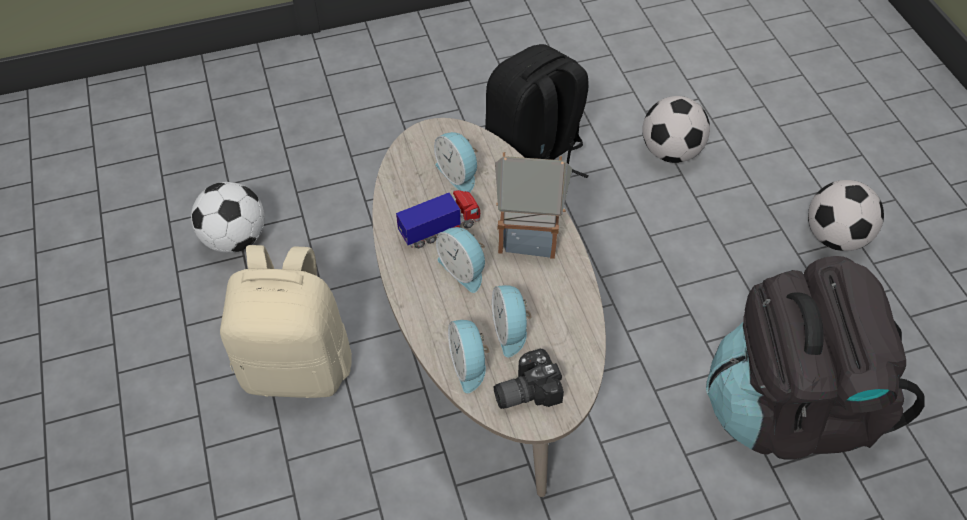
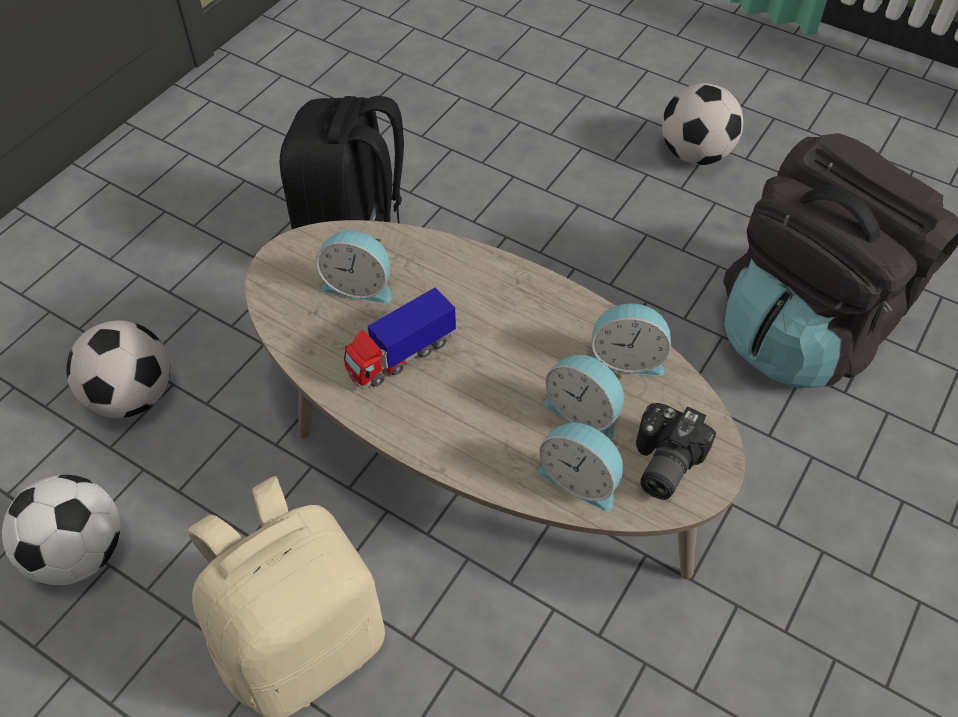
camera: 40 degrees left, 0 degrees up
toy truck [396,190,480,248] -> toy truck turned 150 degrees counterclockwise [344,287,456,390]
alarm clock [436,227,485,293] -> alarm clock moved to [590,303,671,376]
toy house [495,152,572,259] -> none
football [642,96,710,163] -> football moved to [66,321,170,418]

